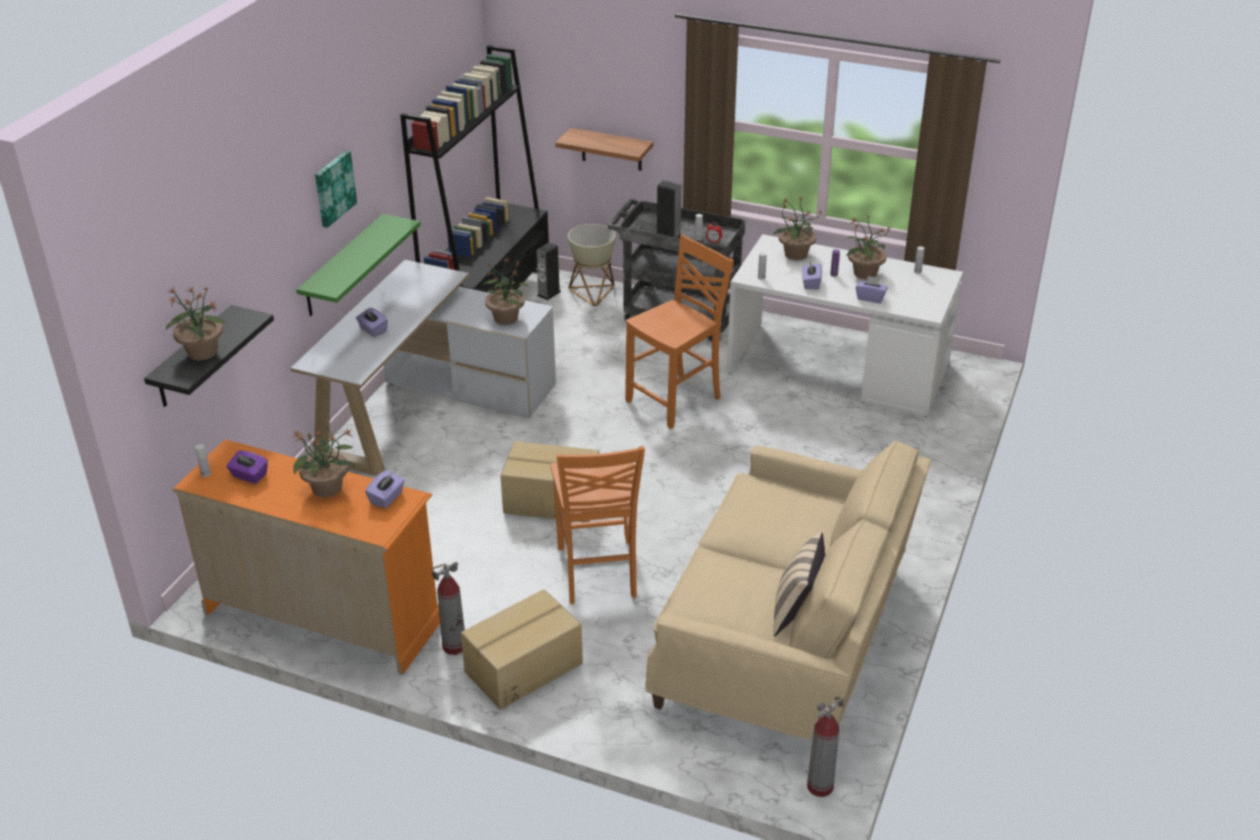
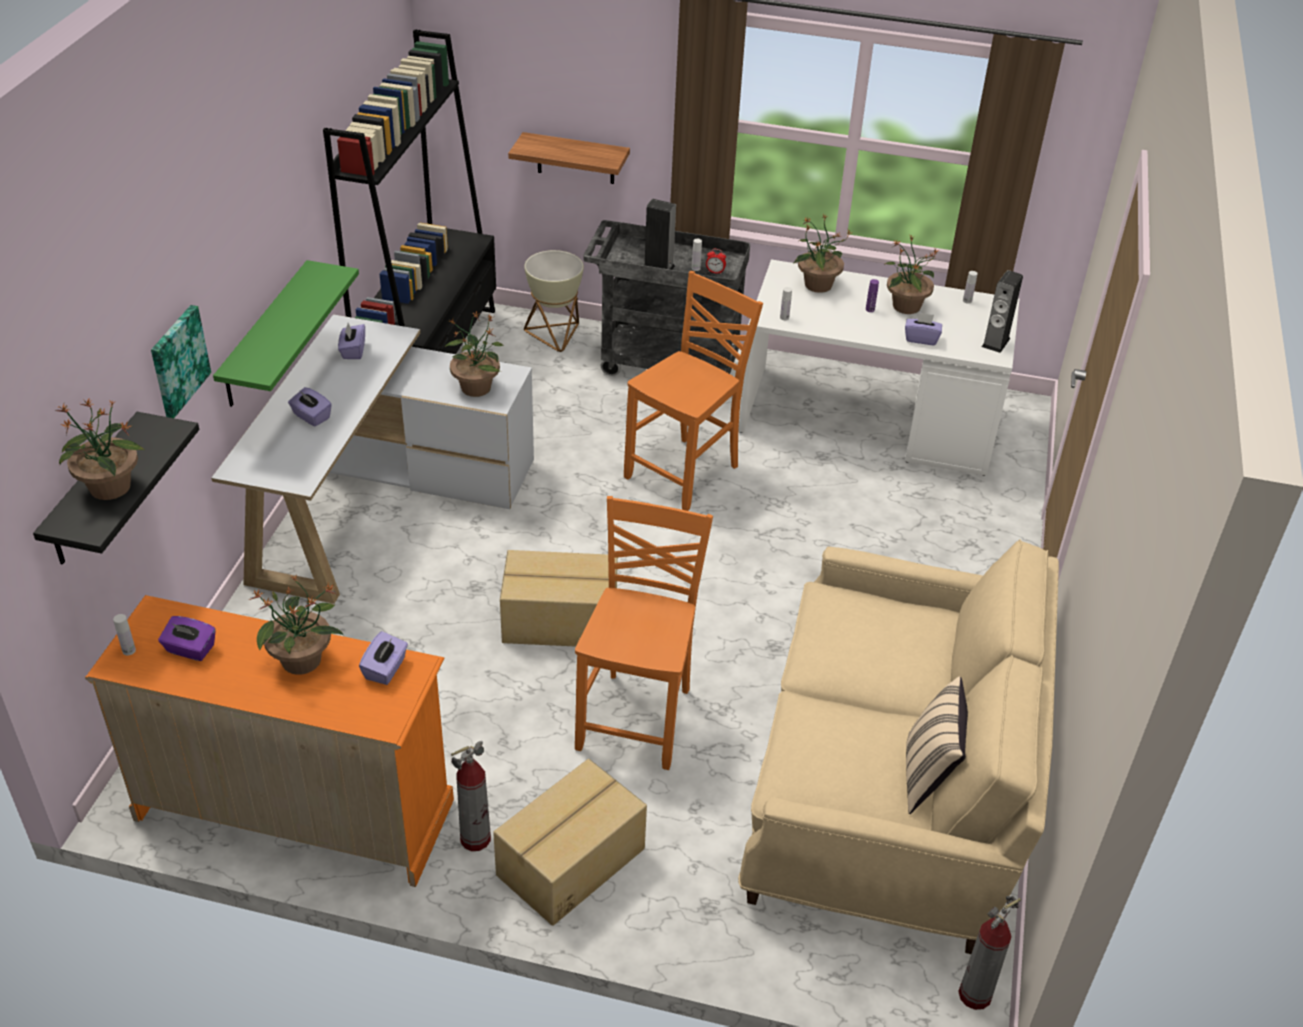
camera: 10 degrees left, 5 degrees up
picture [315,151,357,228] -> picture moved to [151,305,211,418]
speaker [536,242,561,300] -> speaker moved to [981,270,1023,353]
orange chair [551,446,645,604] -> orange chair turned 150 degrees counterclockwise [575,496,713,770]
purple tissue box [802,261,822,290] -> purple tissue box moved to [338,323,365,359]

